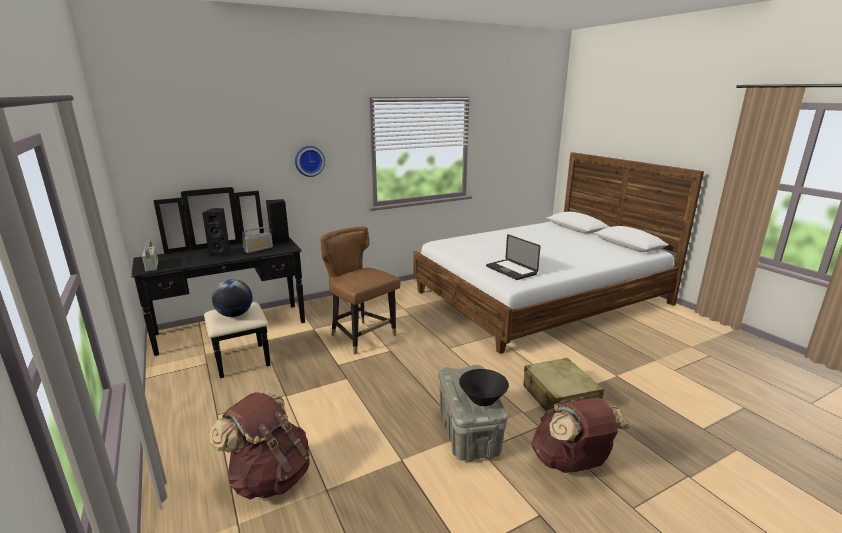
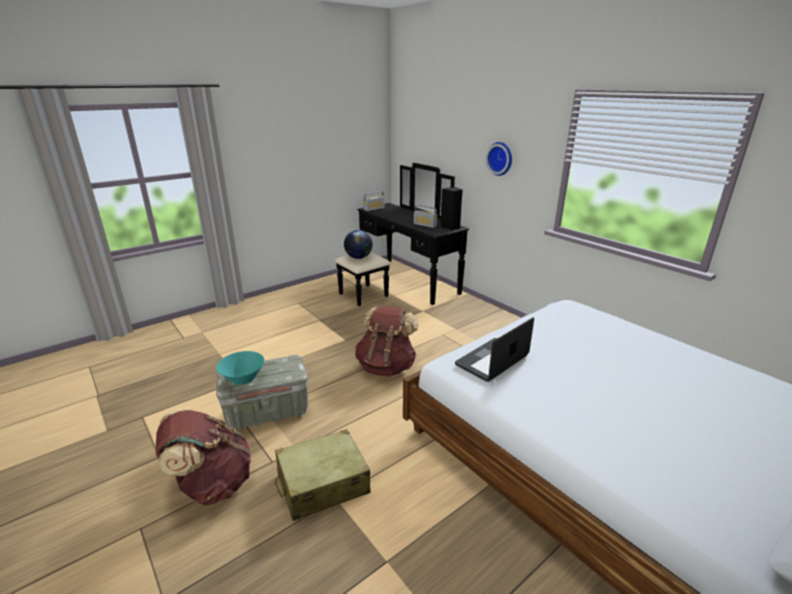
camera: 80 degrees right, 5 degrees up
black speaker [202,208,230,257] -> none
brown backpack [209,391,310,500] -> brown backpack moved to [355,305,419,377]
brown chair [320,226,400,354] -> none
black bowl [459,369,509,406] -> turquoise bowl [216,351,264,385]

